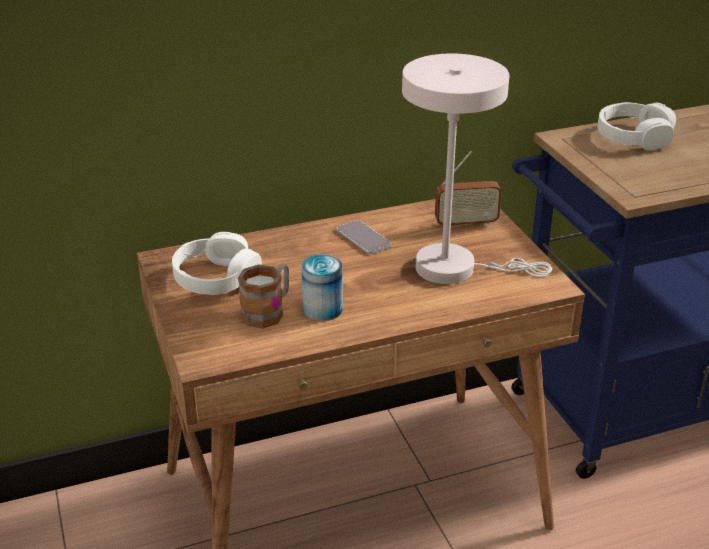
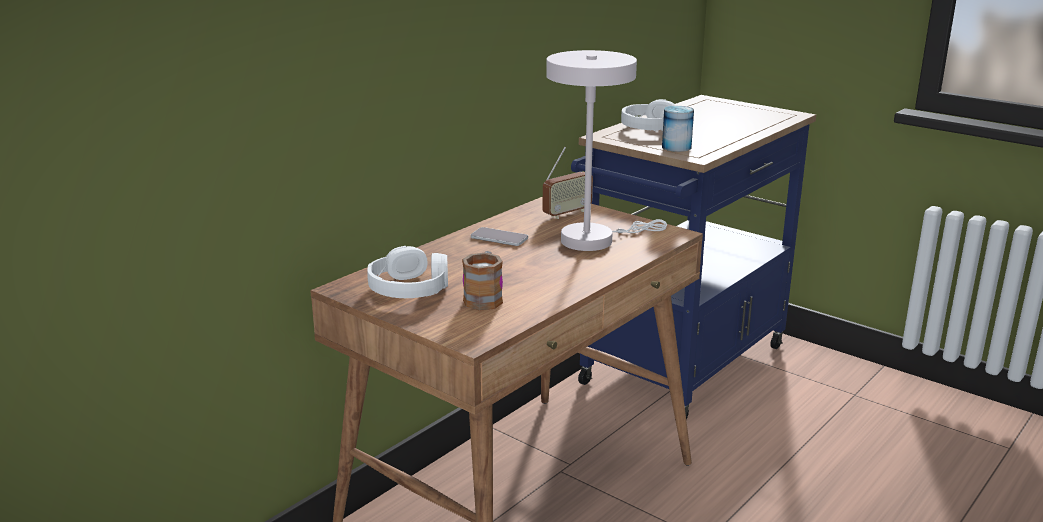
camera: 30 degrees left, 10 degrees down
can [301,254,343,321] -> can moved to [662,106,694,152]

